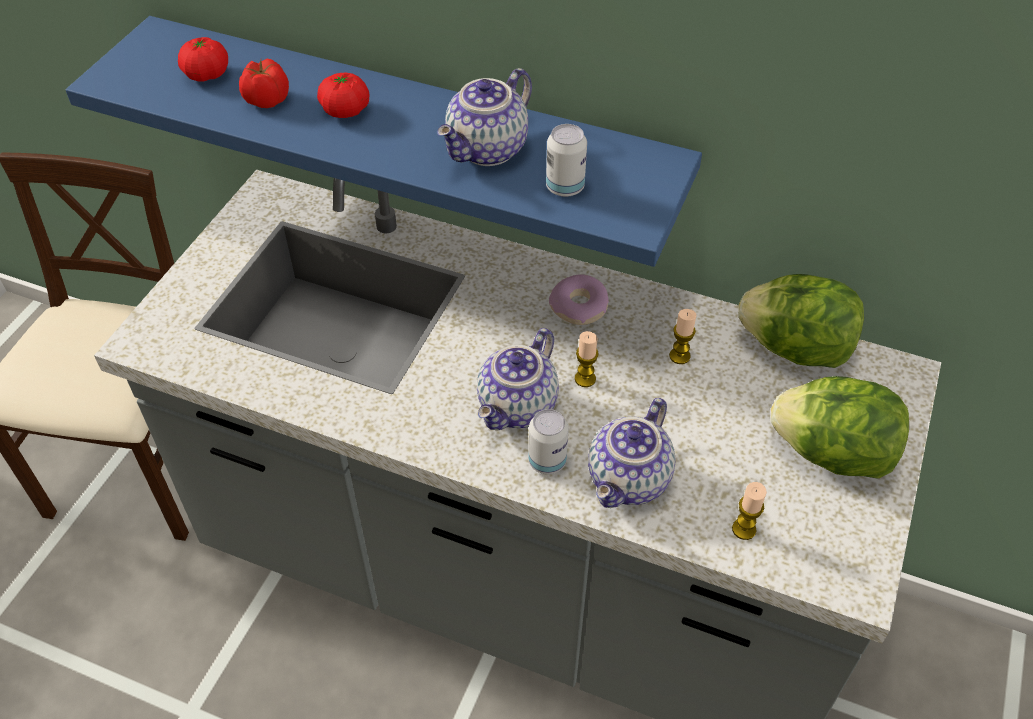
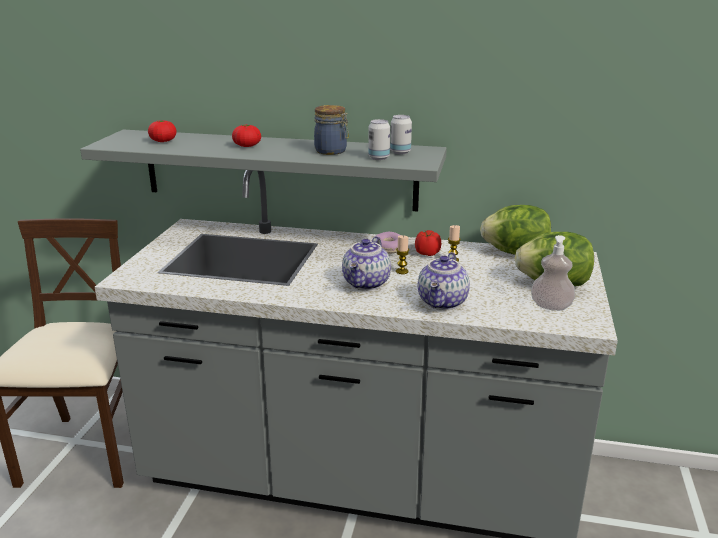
camera: 10 degrees left, 25 degrees down
blue shelf [66,16,702,267] -> grey shelf [80,130,447,211]
tomato [239,59,289,108] -> tomato moved to [415,230,441,256]
teapot [437,68,532,166] -> jar [314,105,349,155]
can [528,409,569,474] -> can moved to [390,115,412,154]
candle [732,482,767,540] -> none
none -> soap dispenser [531,235,575,311]

